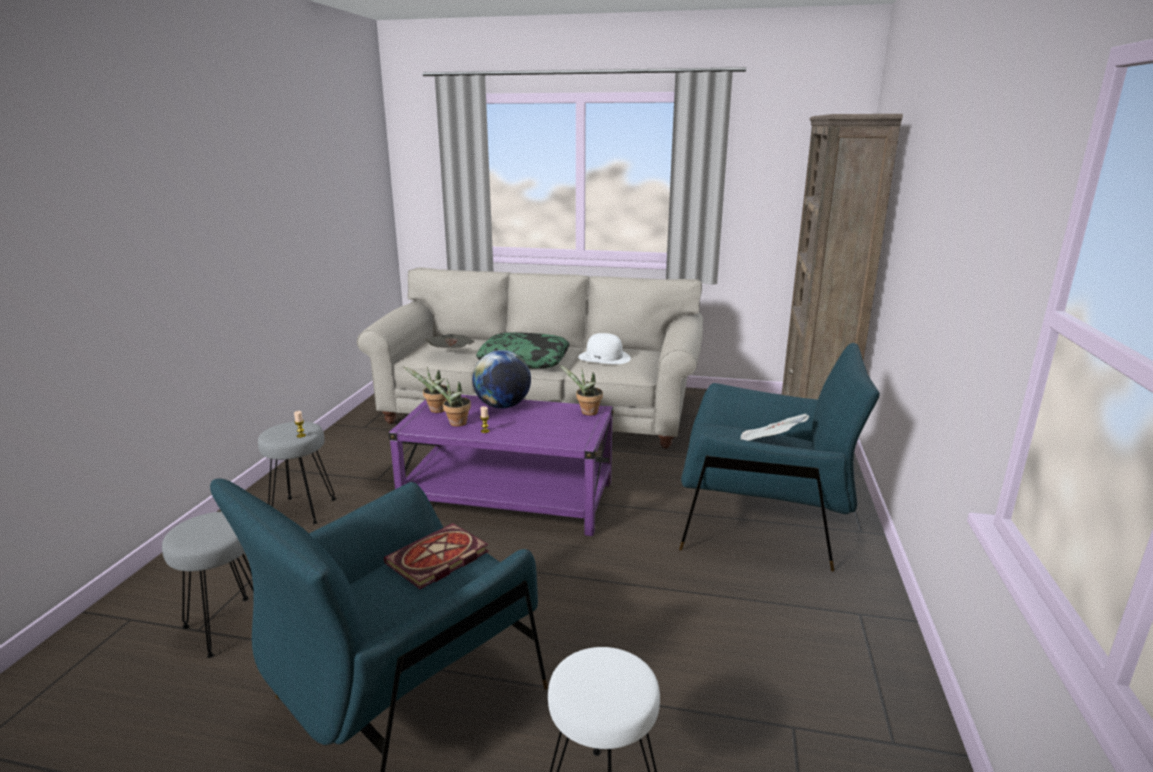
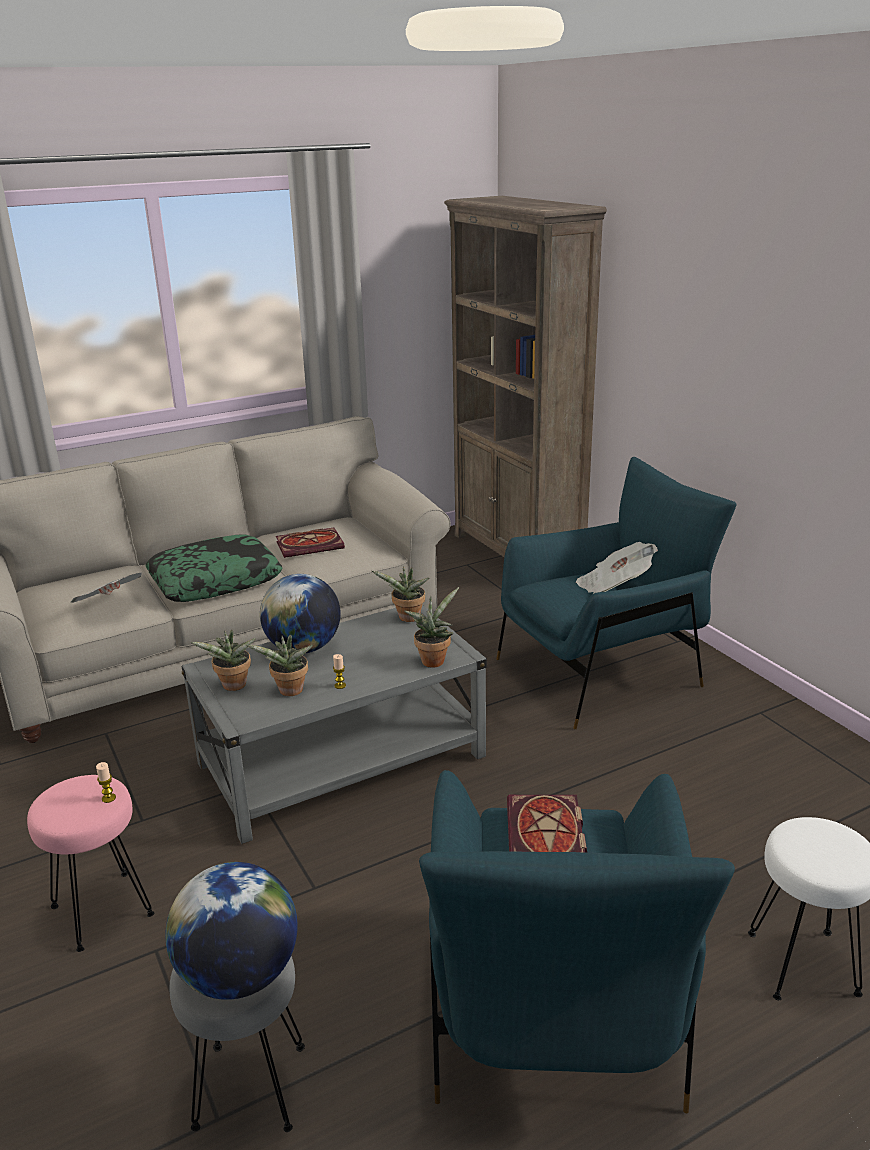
camera: 40 degrees left, 5 degrees up
grey stool [258,421,336,524] -> pink stool [27,775,154,952]
purple coffee table [388,395,614,536] -> grey coffee table [181,604,487,844]
white hat [578,333,631,364] -> book [276,527,345,558]
none -> globe [165,862,298,1000]
none -> potted plant [404,587,459,668]

